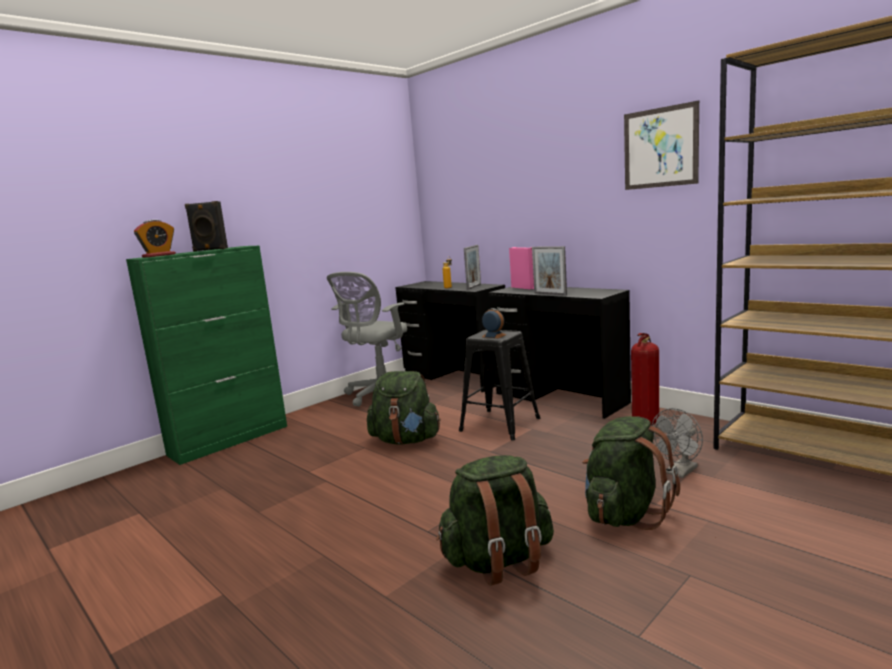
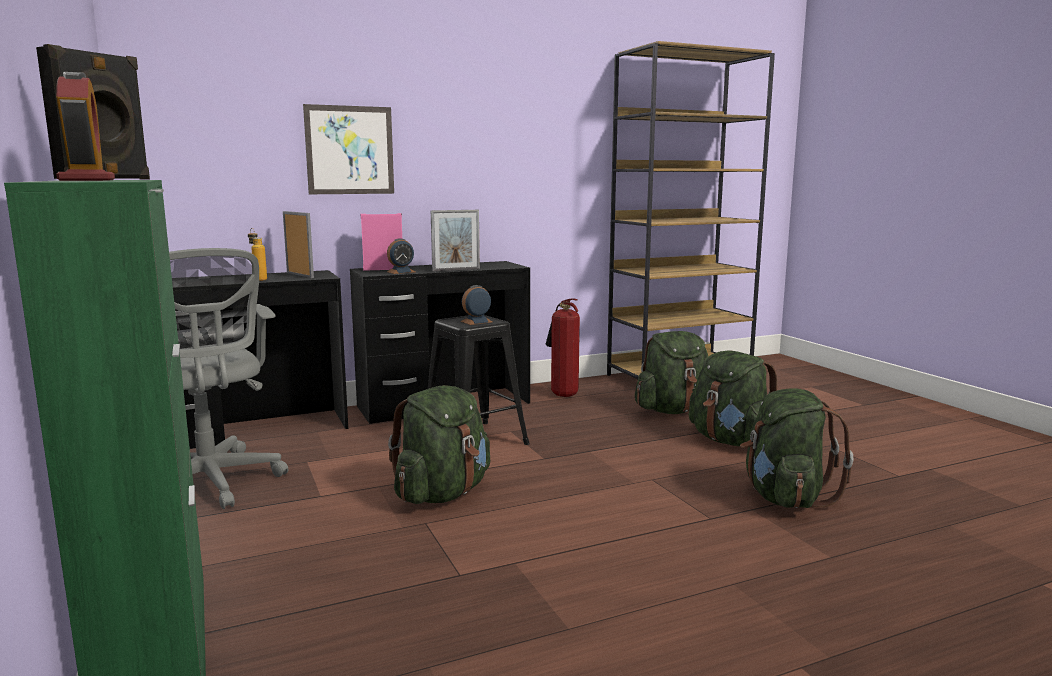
camera: 70 degrees left, 0 degrees up
picture [624,101,699,190] -> picture moved to [303,104,394,194]
grey fan [651,408,703,478] -> green backpack [634,331,708,414]
none -> alarm clock [387,238,415,274]

